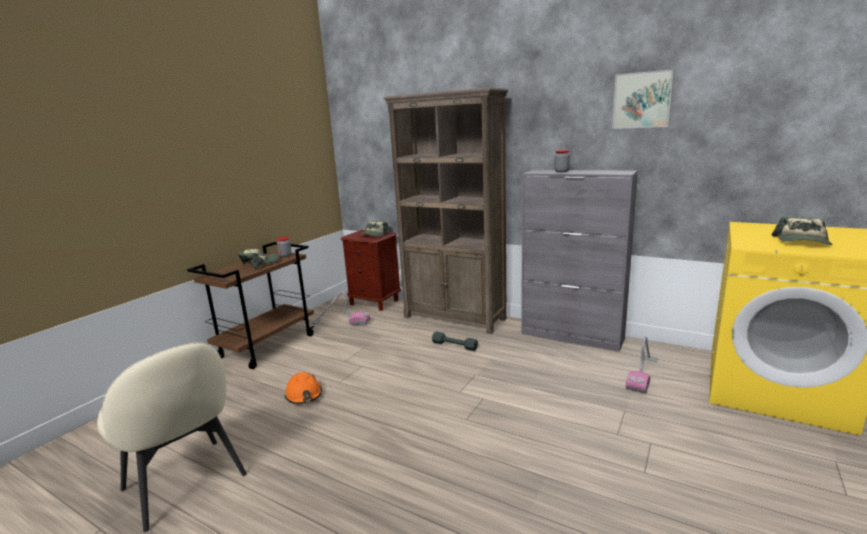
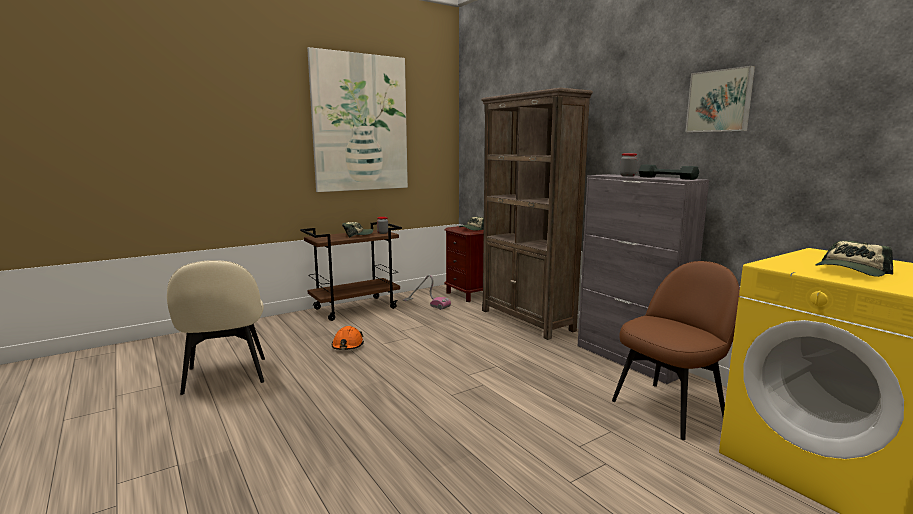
camera: 25 degrees right, 5 degrees down
grey dumbbell [432,331,478,351] -> grey dumbbell moved to [639,165,699,180]
vacuum cleaner [626,336,658,393] -> brown chair [612,261,740,440]
none -> picture [307,47,408,192]

